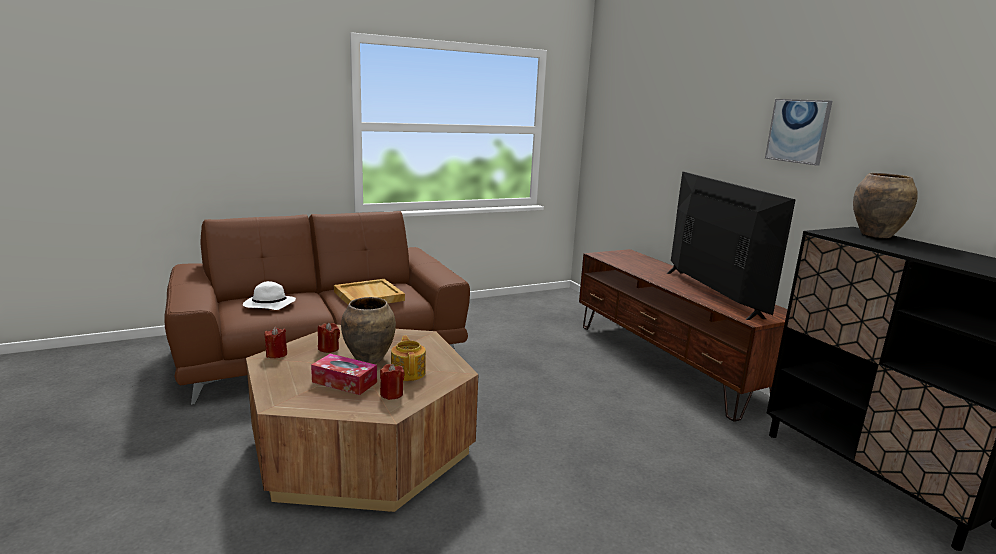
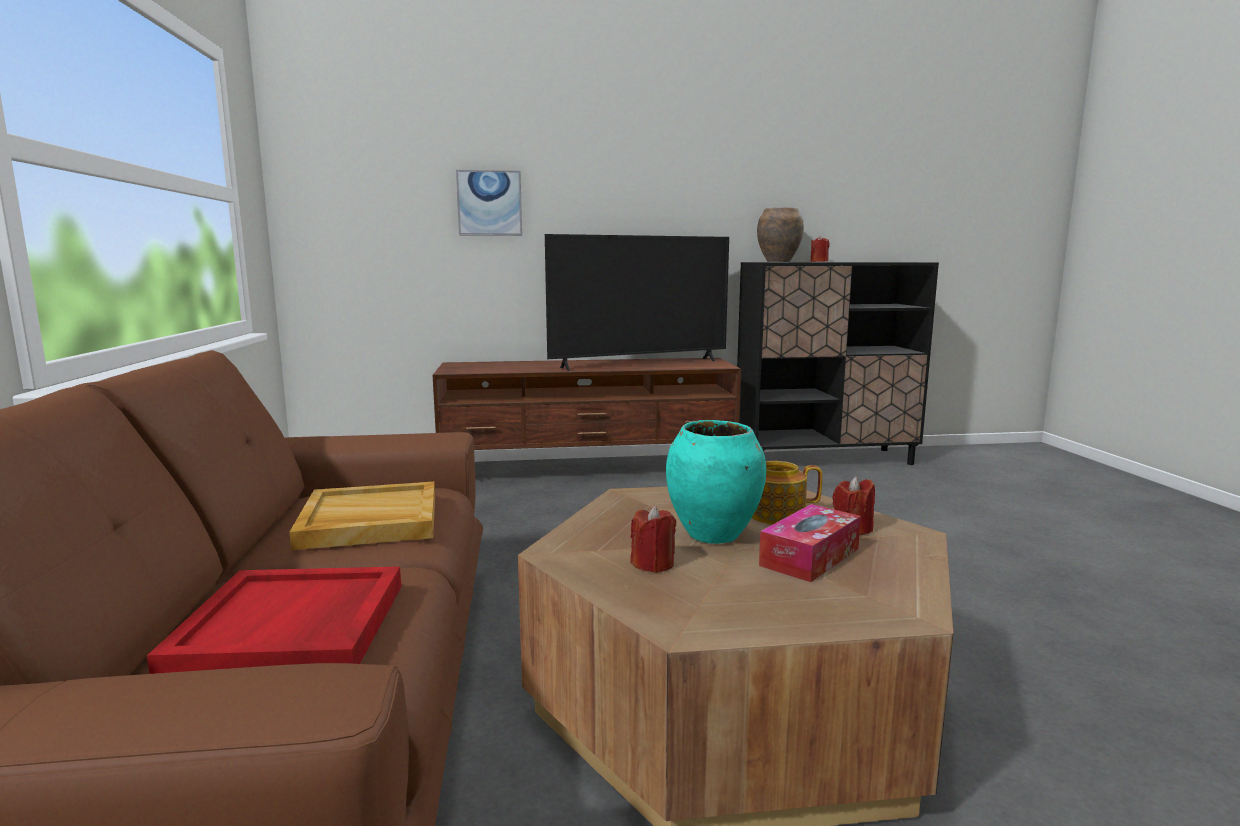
camera: 70 degrees left, 5 degrees down
white hat [243,281,296,310] -> red tray [147,566,401,674]
red candle [265,327,287,358] -> red candle moved to [811,236,830,262]
brown vase [341,297,396,364] -> turquoise vase [666,420,766,544]
television [666,172,796,320] -> television turned 150 degrees clockwise [545,234,729,371]
picture [765,99,832,166] -> picture moved to [456,170,522,236]

